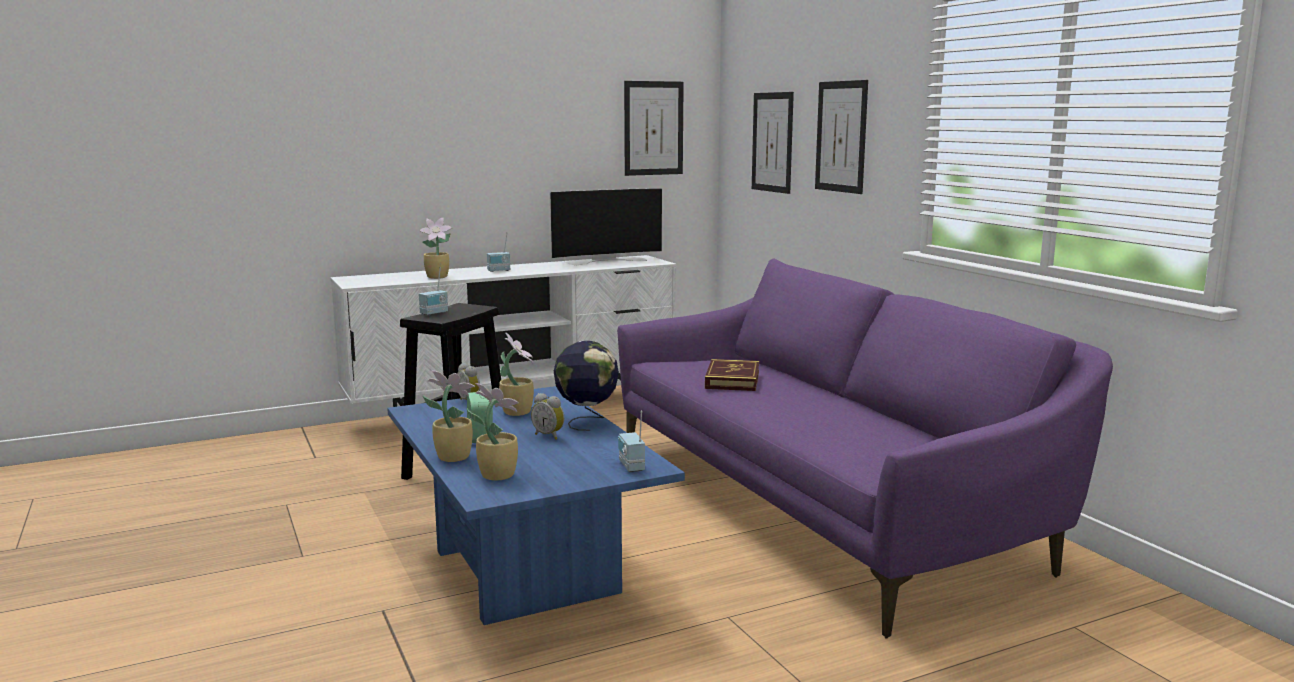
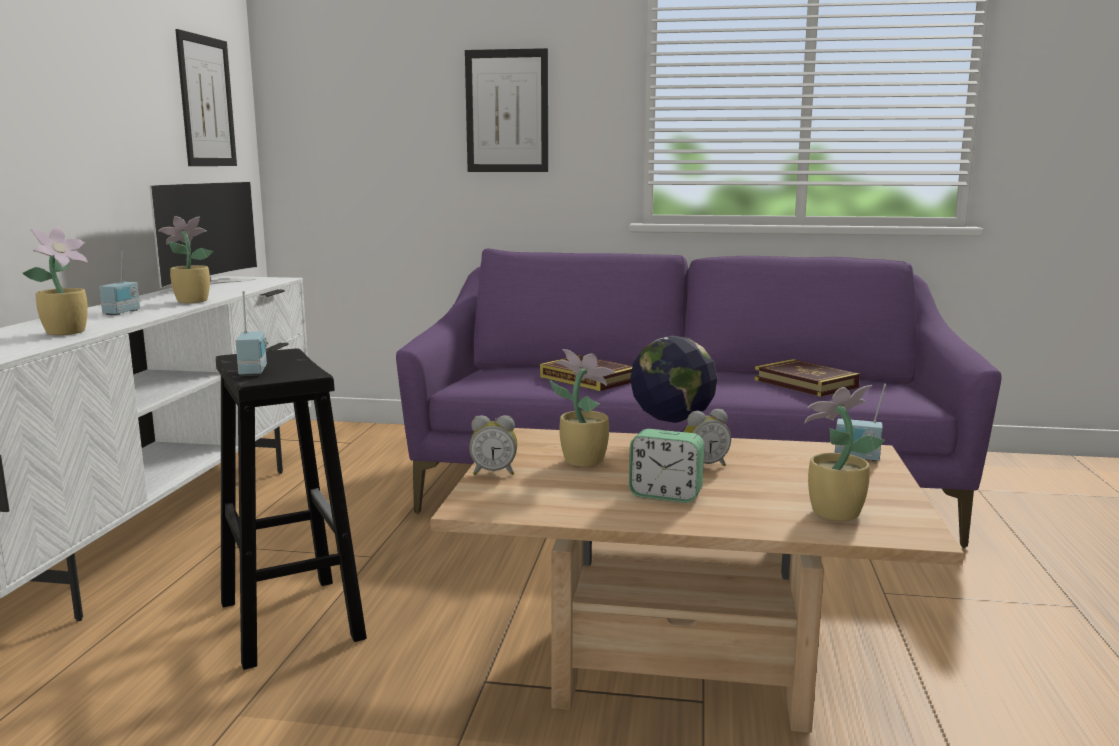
camera: 55 degrees left, 0 degrees up
blue coffee table [387,386,685,625] -> beige coffee table [430,428,964,733]
potted plant [423,371,475,462] -> potted plant moved to [158,216,213,303]
picture [752,92,794,194] -> none
none -> book [754,359,860,397]

